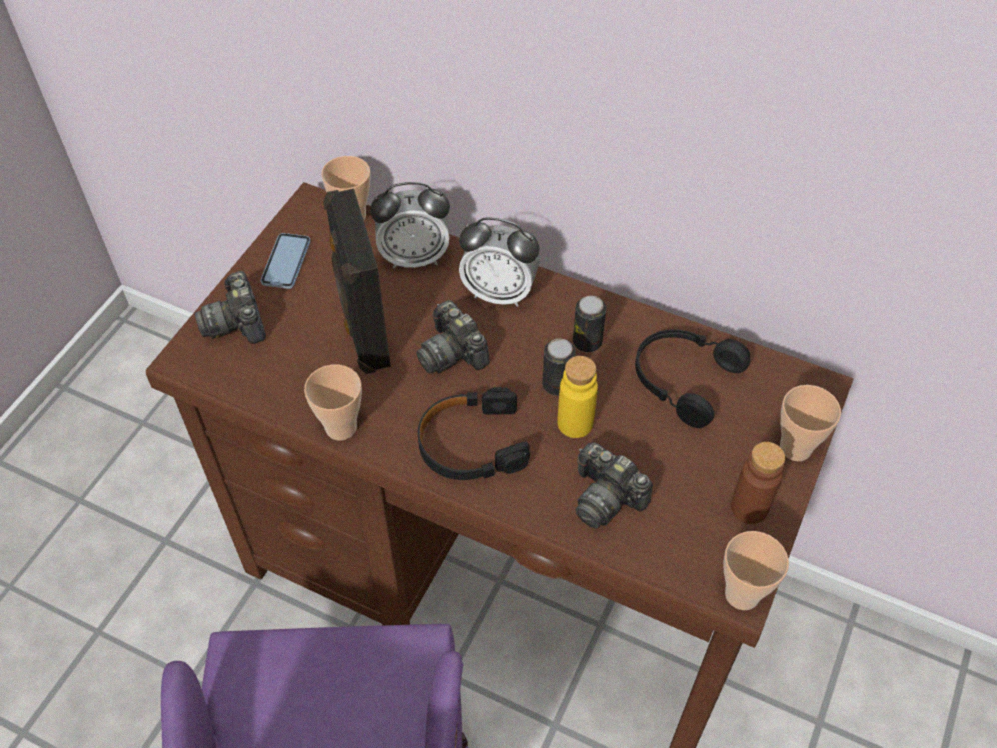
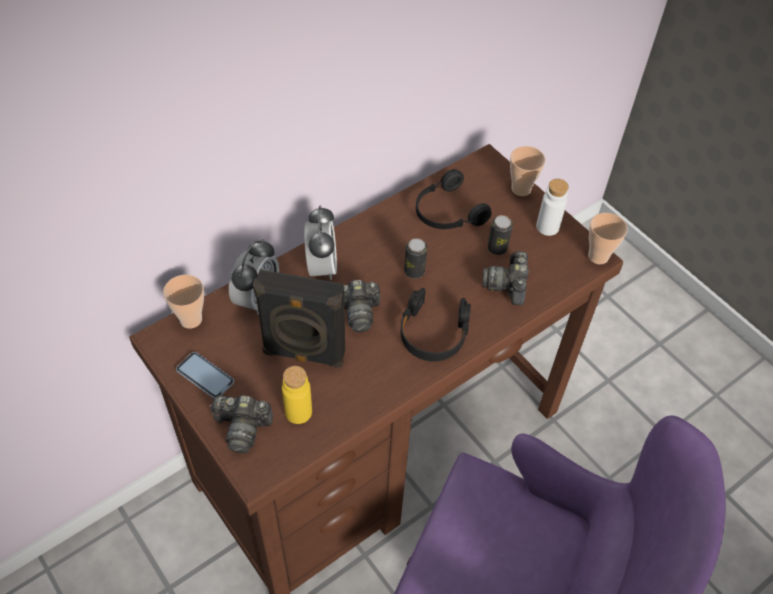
camera: 65 degrees left, 0 degrees up
cup [304,364,362,440] -> none
alarm clock [459,217,540,307] -> alarm clock turned 45 degrees counterclockwise [304,206,337,280]
yellow bottle [557,356,598,438] -> yellow bottle moved to [282,366,312,424]
can [573,296,606,352] -> can moved to [487,215,513,255]
camera [576,442,653,528] -> camera turned 120 degrees clockwise [482,251,529,305]
brown bottle [731,442,785,524] -> white bottle [536,179,569,236]

